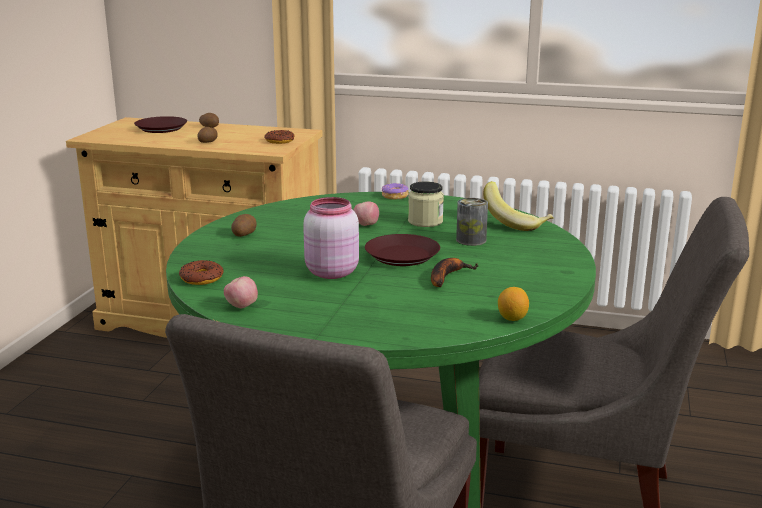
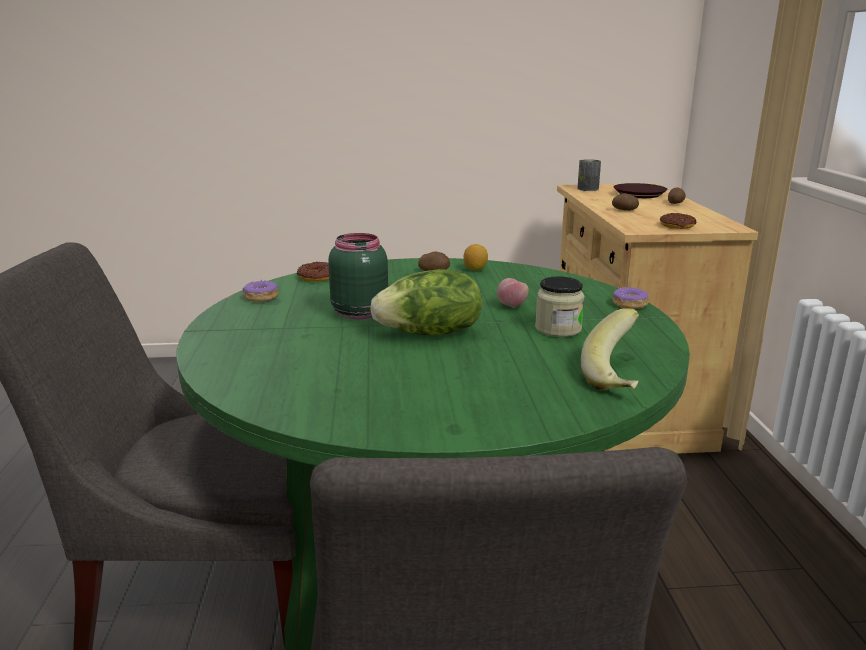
camera: 70 degrees right, 0 degrees up
apple [224,276,258,308] -> donut [242,280,278,302]
pink jar [303,197,359,279] -> green jar [328,233,388,319]
brown plate [365,234,440,266] -> lettuce [370,269,482,335]
banana [431,258,478,287] -> none
can [456,198,488,246] -> can moved to [577,159,601,191]
lemon [498,287,529,321] -> lemon moved to [463,244,488,270]

